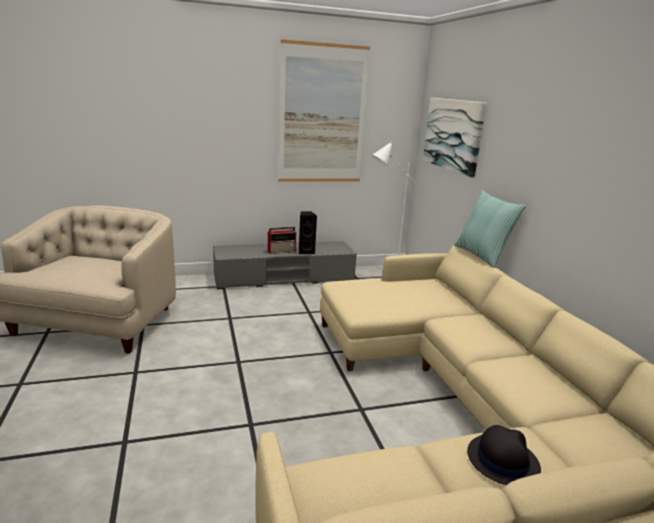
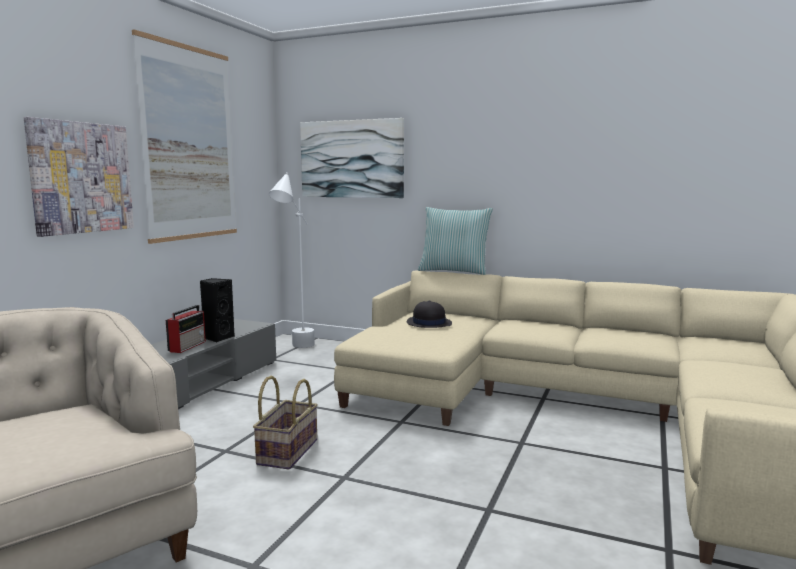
camera: 50 degrees left, 10 degrees down
black hat [467,425,541,485] -> black hat moved to [406,301,452,328]
none -> picture [24,117,134,237]
none -> basket [253,375,318,469]

